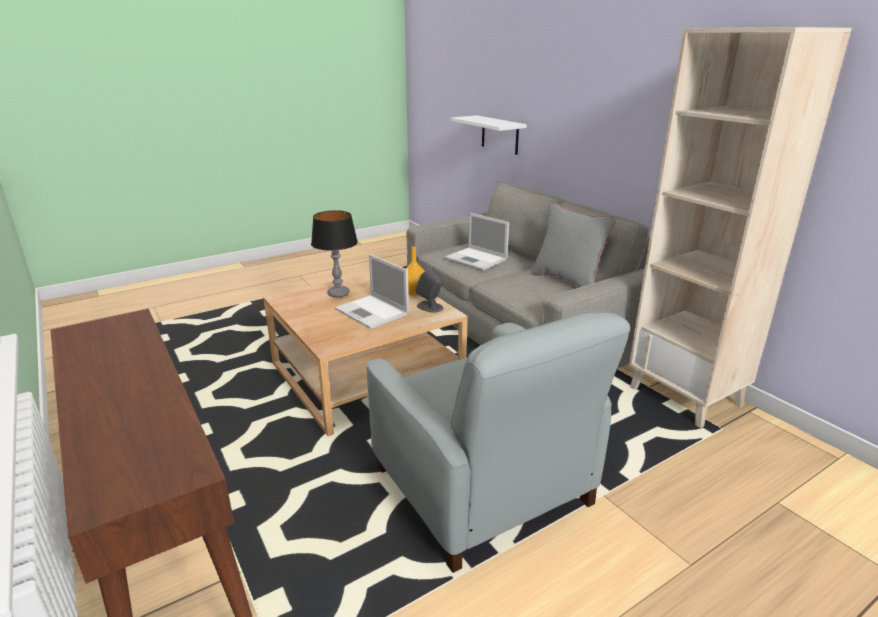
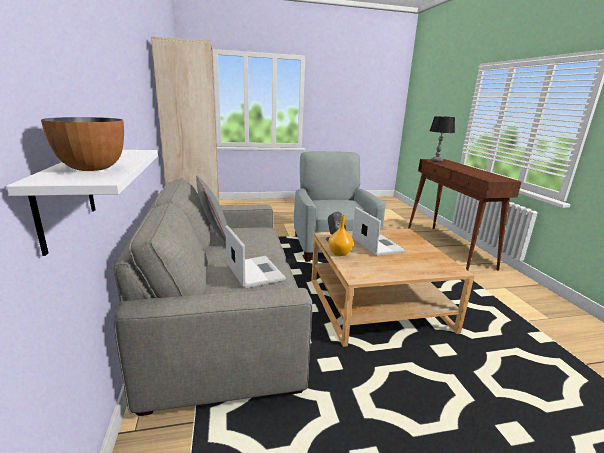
camera: 160 degrees left, 5 degrees down
table lamp [311,210,358,298] -> table lamp moved to [430,116,455,162]
none -> bowl [41,117,124,171]

